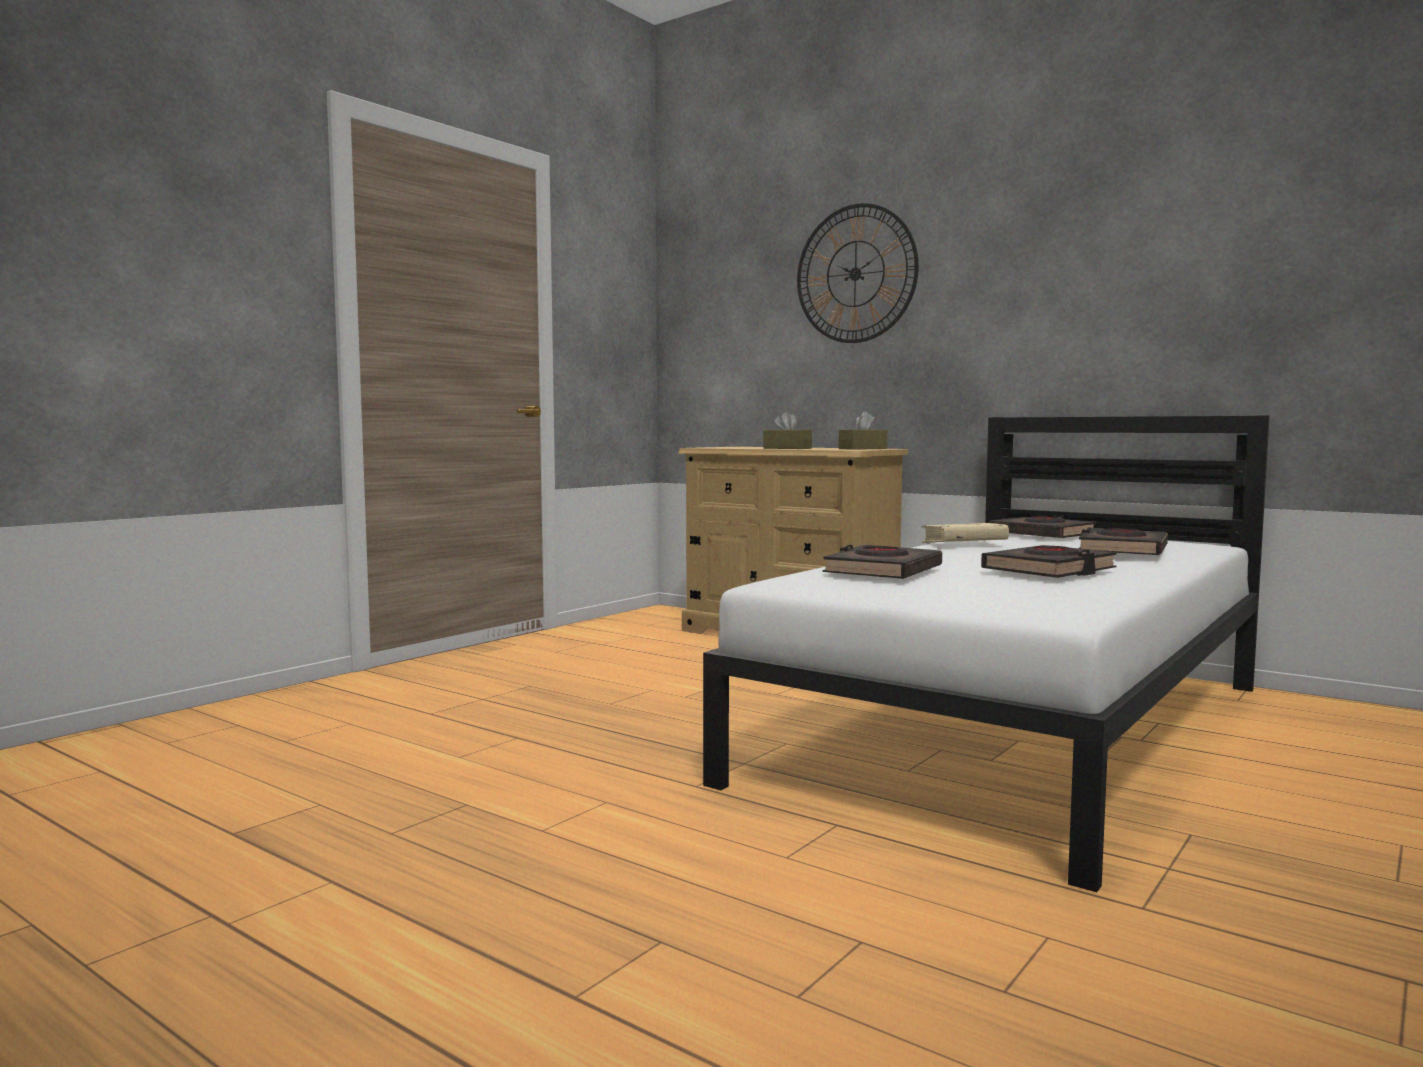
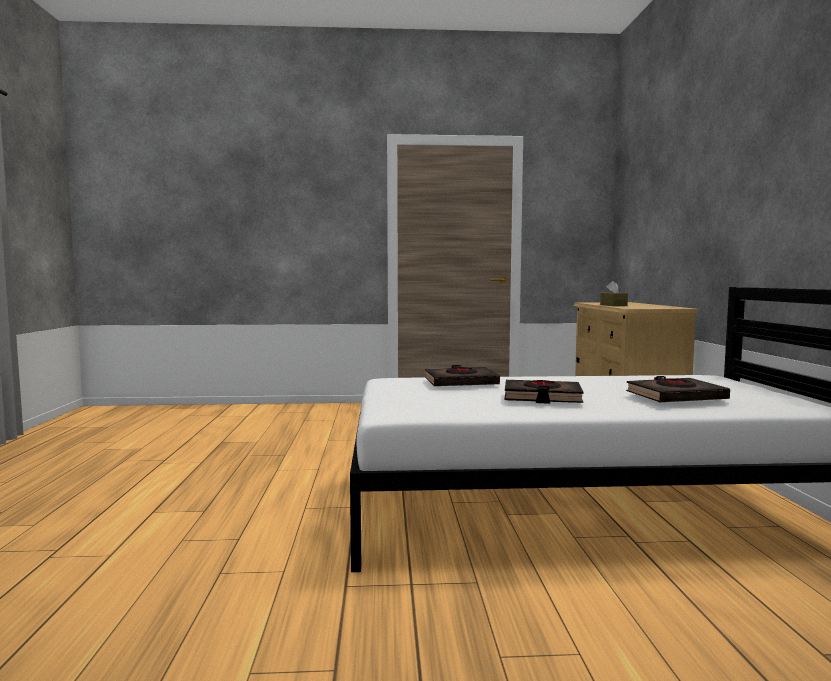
camera: 50 degrees right, 0 degrees up
wall clock [797,203,919,343] -> none
brown tissue box [838,411,887,450] -> none
beige book [921,523,1009,543] -> none
black book [990,515,1096,538] -> none

